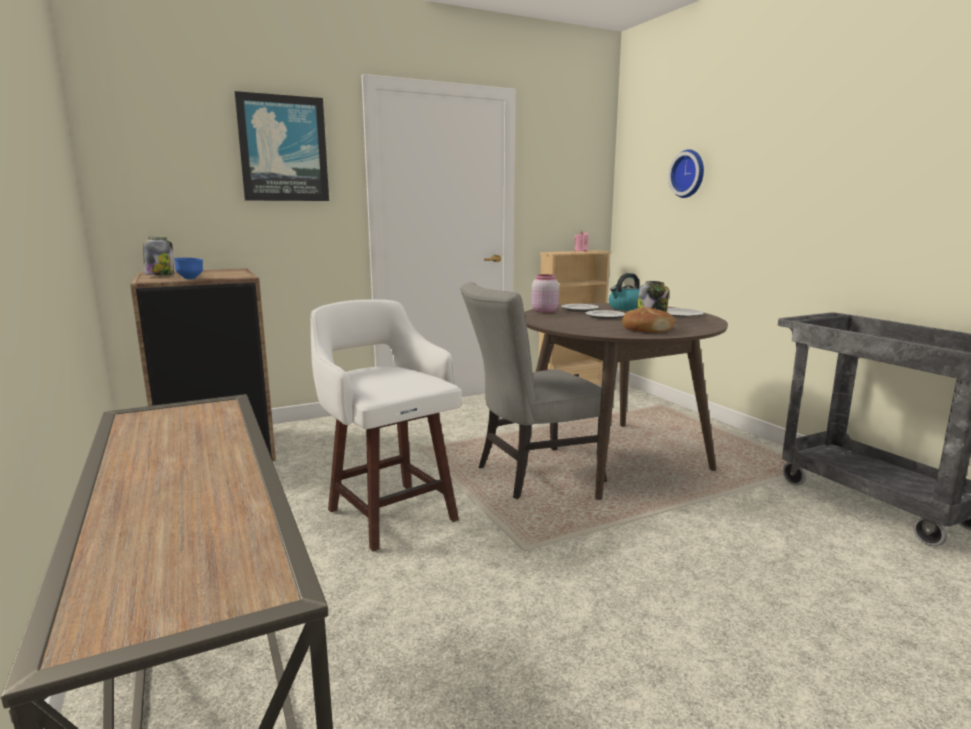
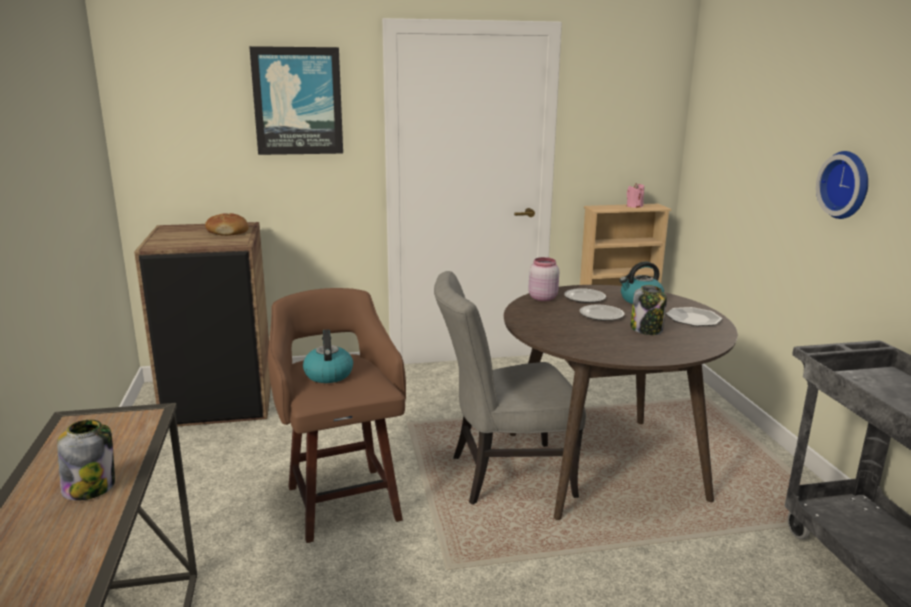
camera: 15 degrees right, 5 degrees up
jar [143,237,174,275] -> jar moved to [57,420,115,501]
blue bowl [174,258,203,279] -> none
white stool [311,299,462,551] -> brown stool [268,288,406,543]
bread [622,308,675,333] -> bread moved to [205,213,249,236]
wall clock [668,149,704,198] -> wall clock moved to [816,151,868,219]
none -> kettle [303,329,353,383]

